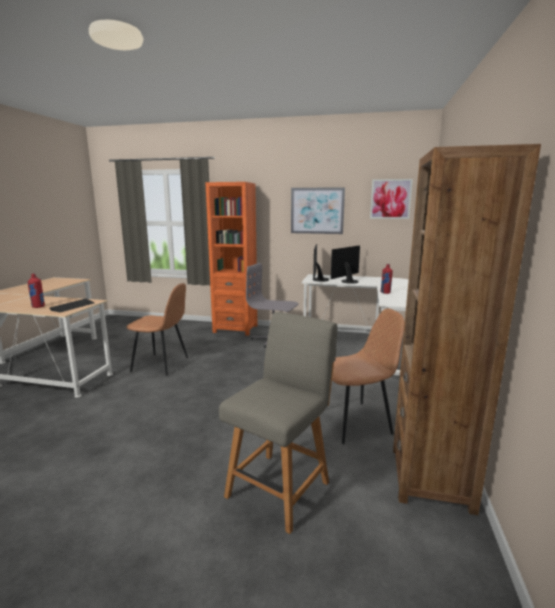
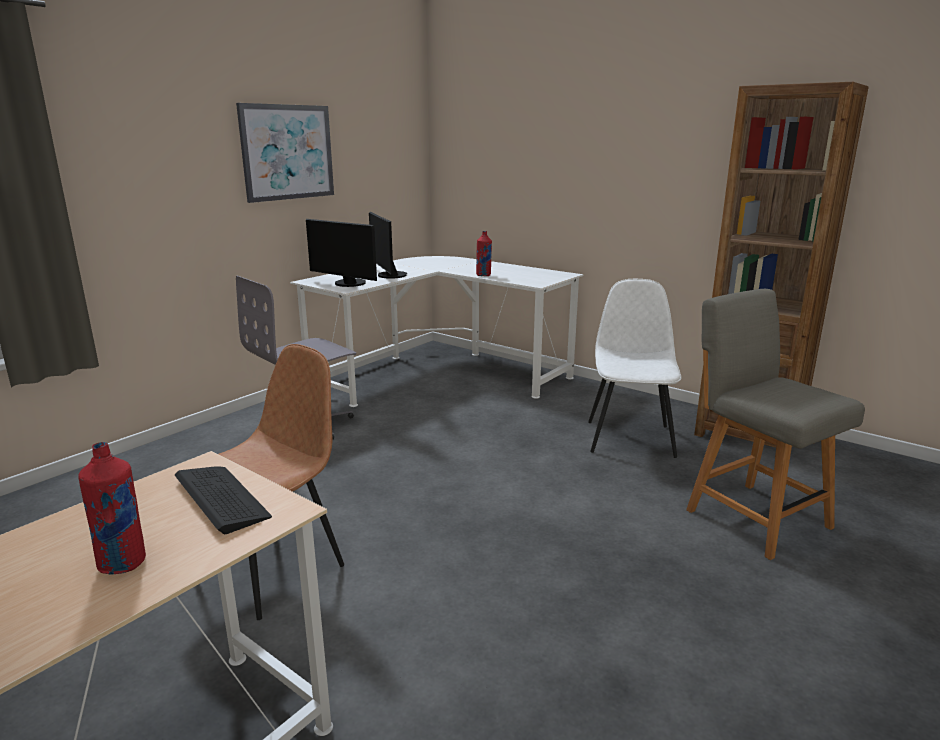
camera: 65 degrees left, 5 degrees up
orange bookcase [205,182,257,336] -> none
brown chair [332,309,405,444] -> white chair [588,279,681,458]
picture [370,179,413,219] -> none

